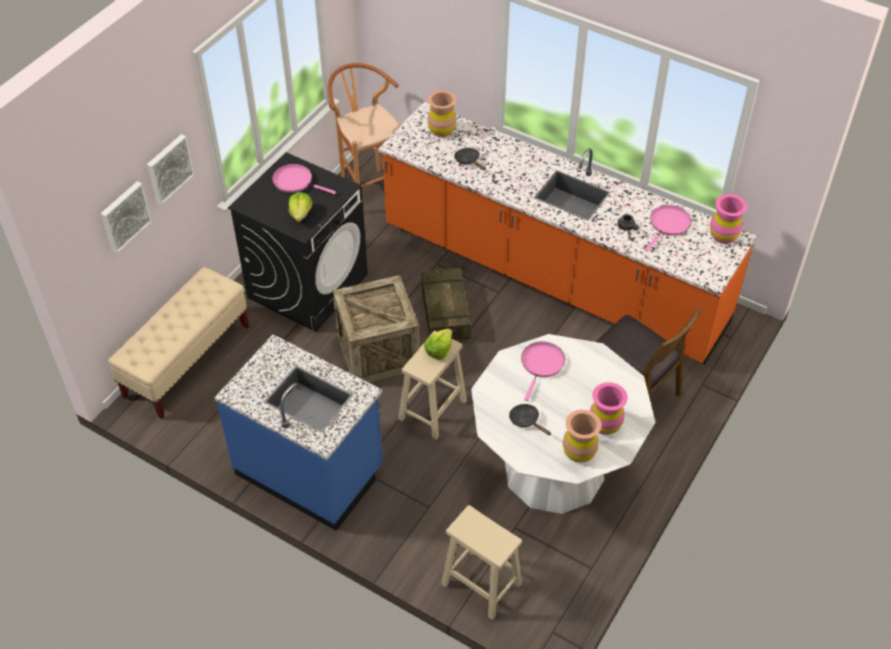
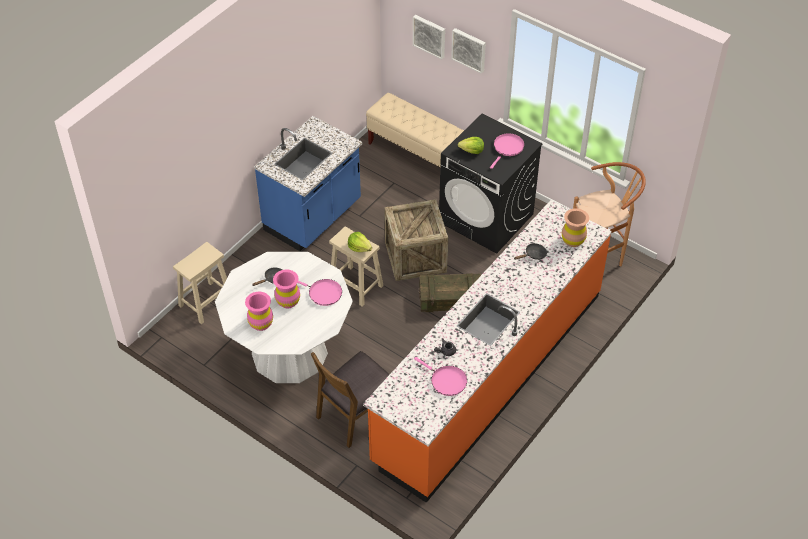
camera: 95 degrees right, 0 degrees up
brown vase [563,410,601,463] -> none
pink vase [710,194,747,244] -> pink vase moved to [273,270,300,308]

